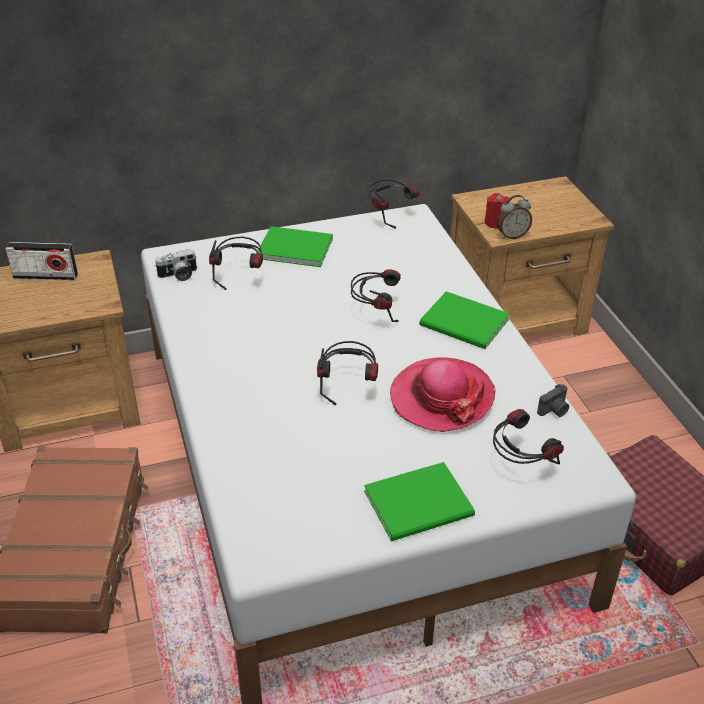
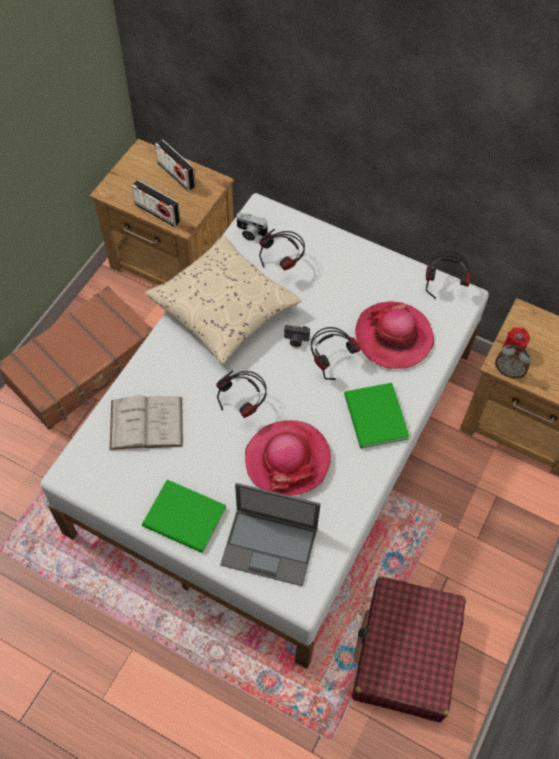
camera: 45 degrees right, 20 degrees up
green book [256,226,333,267] -> none
headphones [493,409,564,464] -> laptop [220,483,321,586]
camera [537,384,569,417] -> camera moved to [284,325,310,347]
none -> white book [110,396,183,450]
none -> radio [132,180,180,227]
none -> beige pillow [145,236,301,364]
none -> hat [355,302,435,369]

